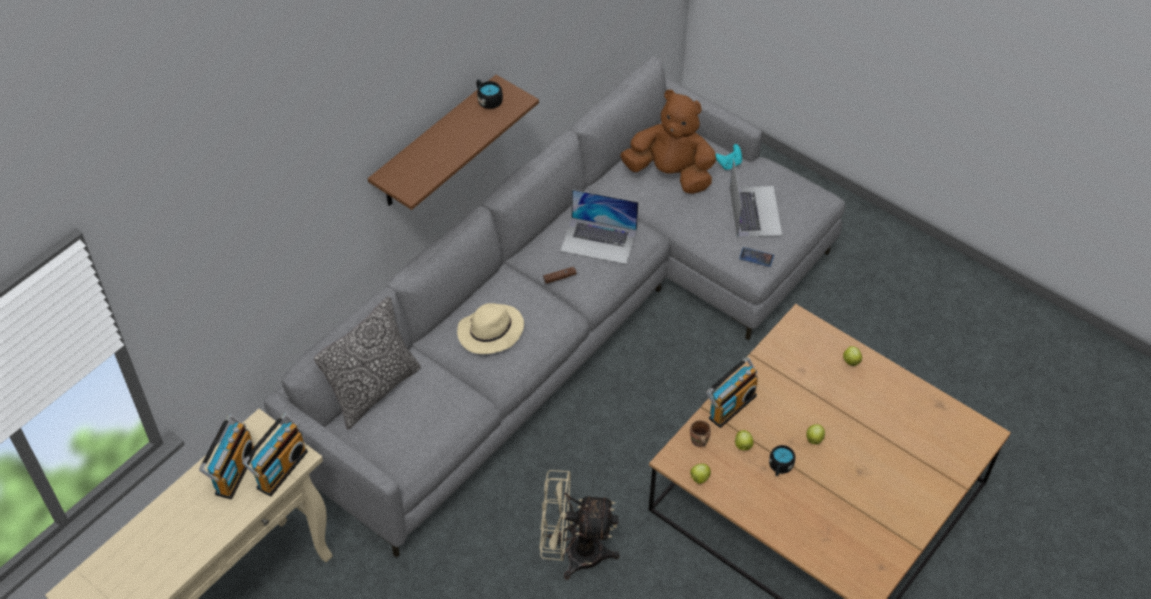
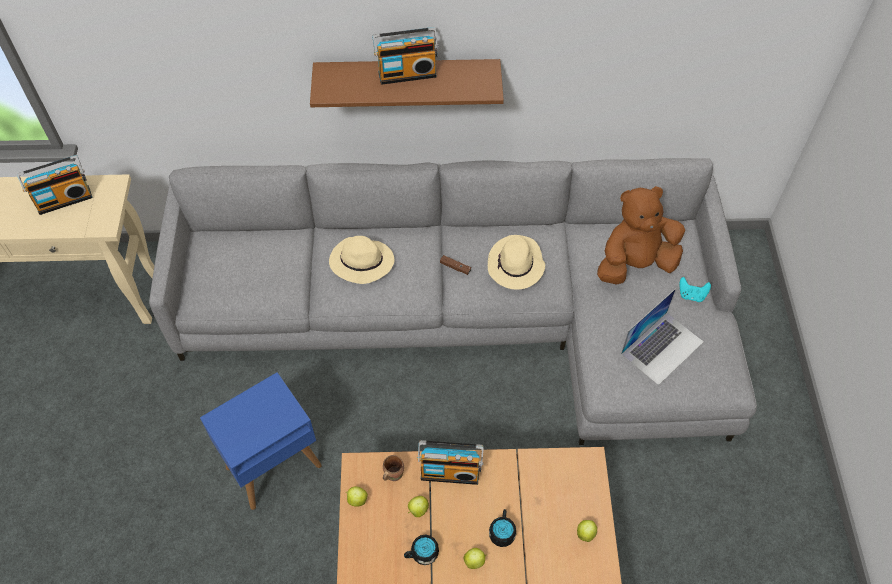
camera: 50 degrees right, 5 degrees up
radio [242,413,308,497] -> radio moved to [372,27,439,85]
pillow [314,296,420,430] -> none
black mug [476,79,503,109] -> black mug moved to [489,509,516,547]
beige fan [540,470,620,580] -> blue side table [200,372,322,510]
laptop [560,189,639,264] -> beige hat [488,235,545,290]
brown plush toy [620,90,716,194] -> brown plush toy turned 90 degrees counterclockwise [597,186,685,285]
phone [739,247,774,267] -> none

